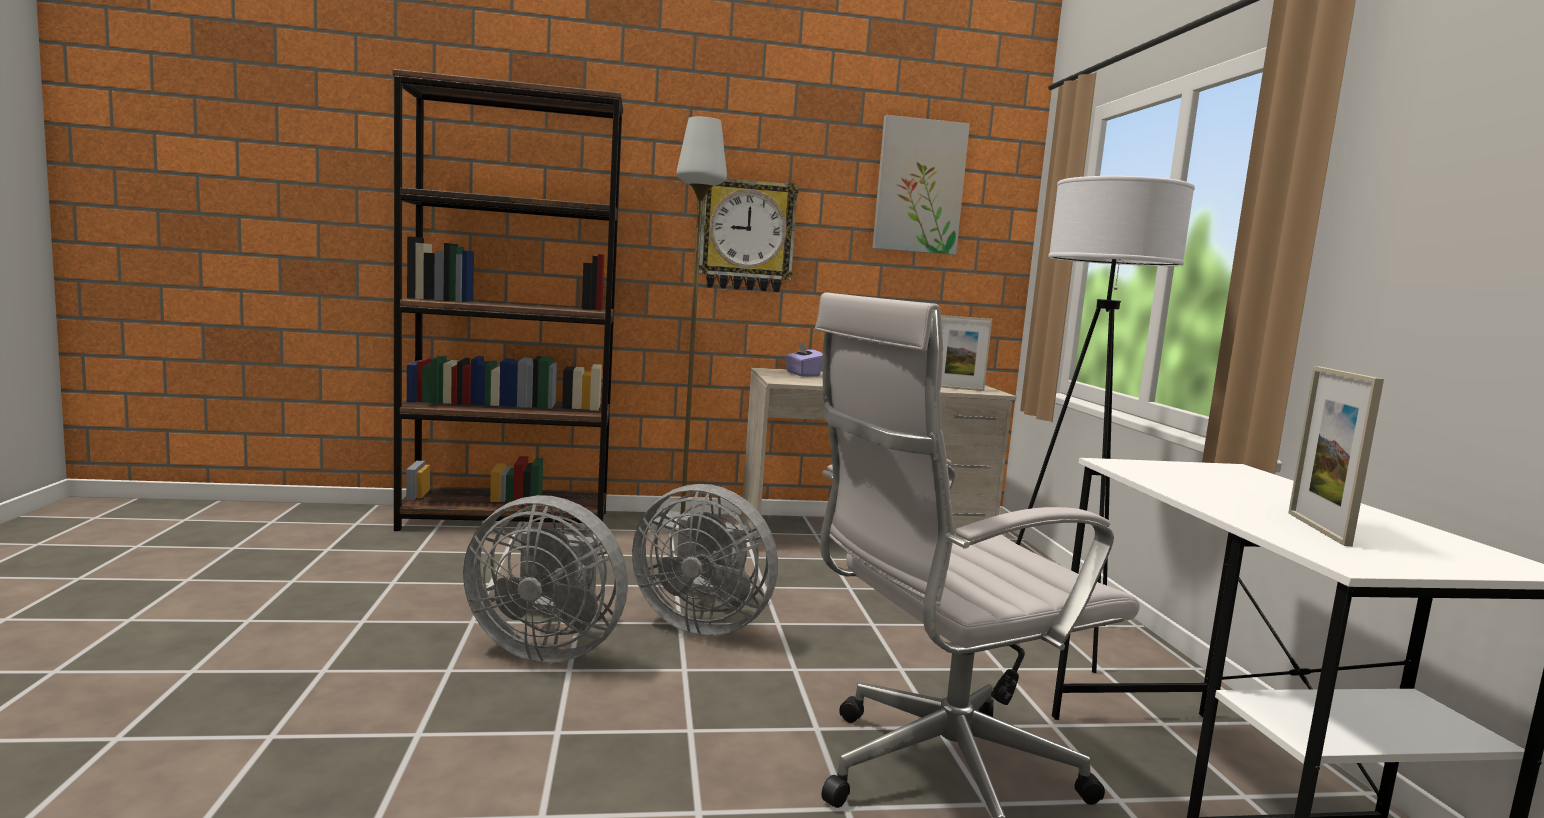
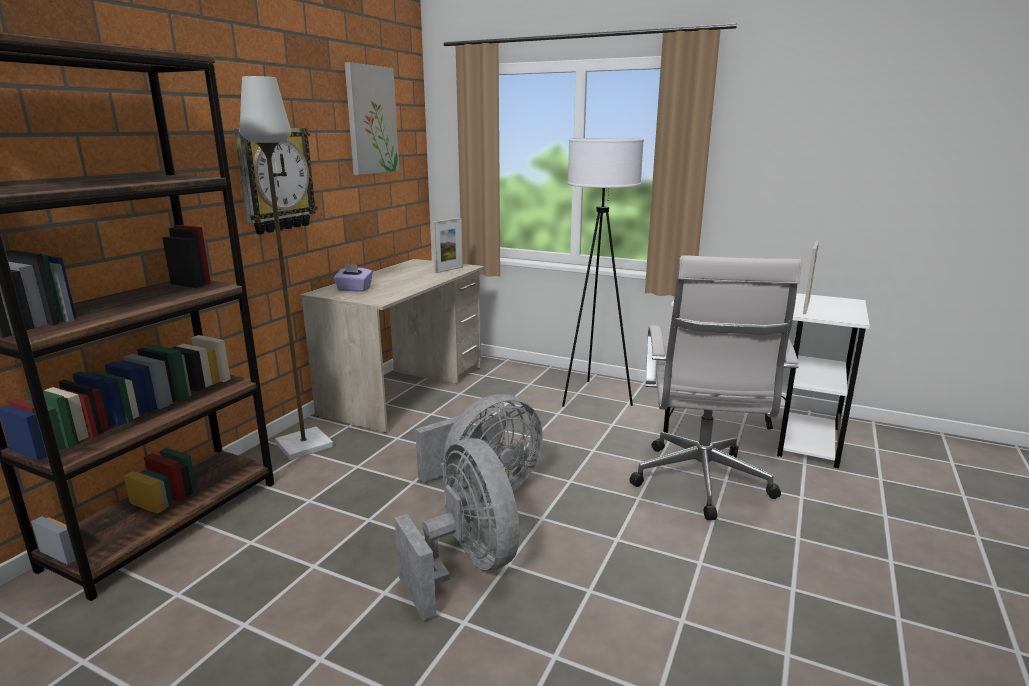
camera: 55 degrees left, 10 degrees up
grey fan [463,495,628,663] -> grey fan turned 75 degrees counterclockwise [394,438,520,620]
picture frame [1288,366,1384,547] -> picture frame turned 75 degrees clockwise [803,241,819,314]

